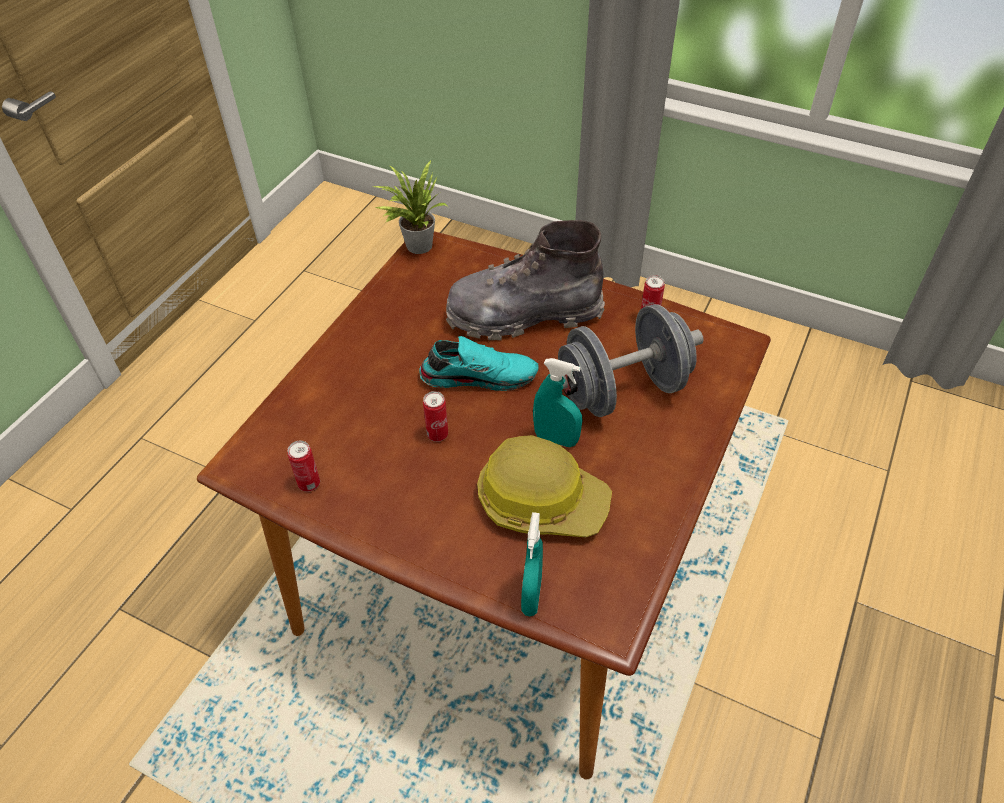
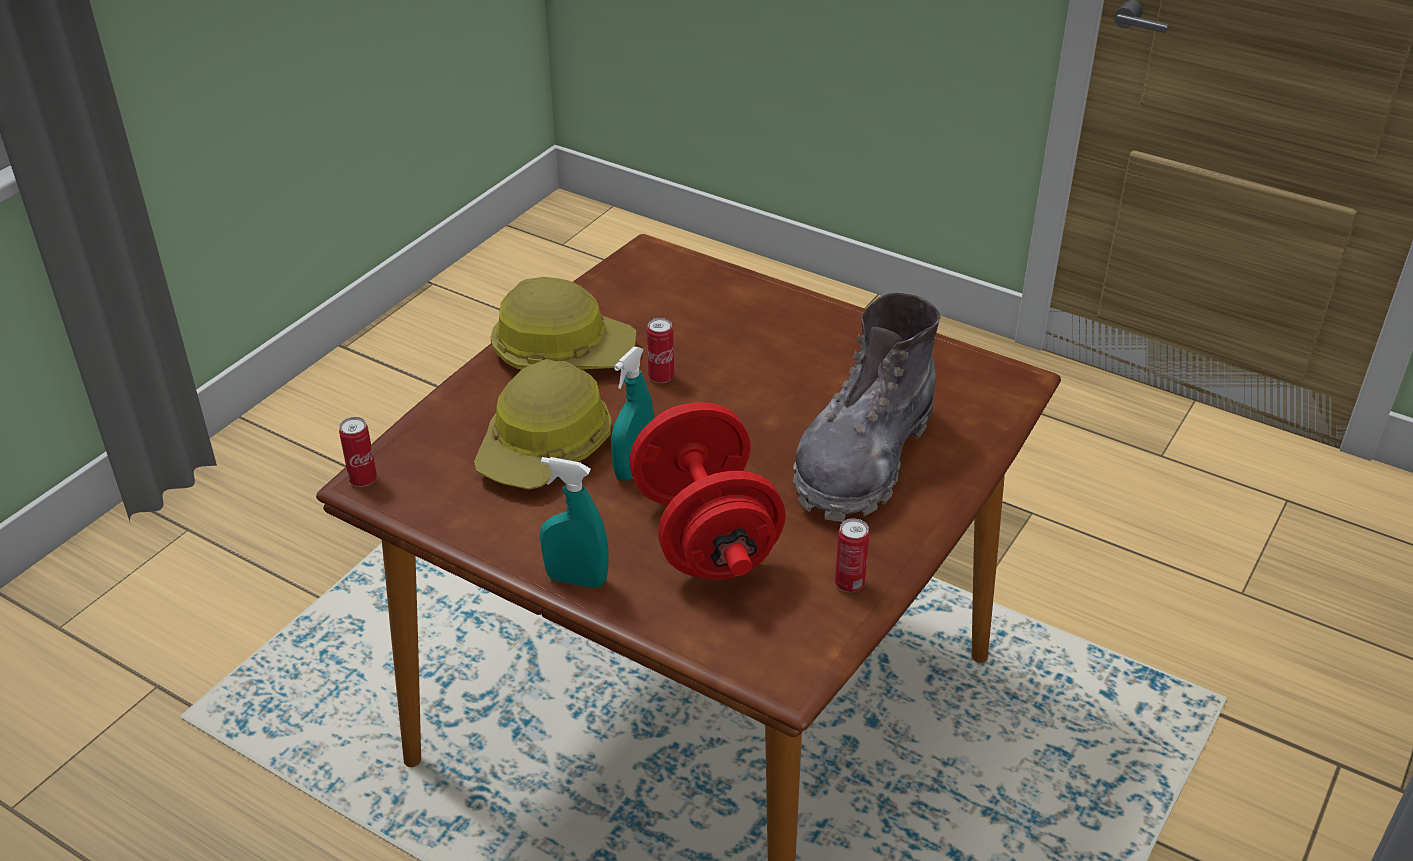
camera: 95 degrees right, 10 degrees down
can [287,441,320,492] -> can moved to [339,417,377,487]
potted plant [374,160,447,254] -> none
turquoise shoe [419,336,539,391] -> none
grey boot [446,220,605,340] -> grey boot turned 150 degrees counterclockwise [793,293,941,522]
turquoise spray bottle [521,512,543,616] -> turquoise spray bottle moved to [540,457,608,588]
grey dumbbell [558,304,704,417] -> red dumbbell [629,402,786,579]
none -> hard hat [491,277,637,369]

